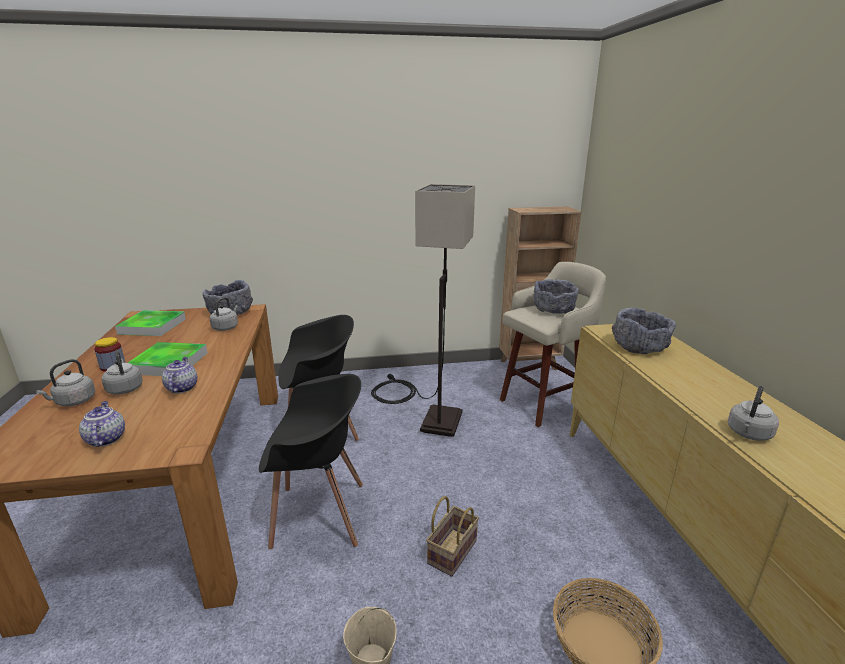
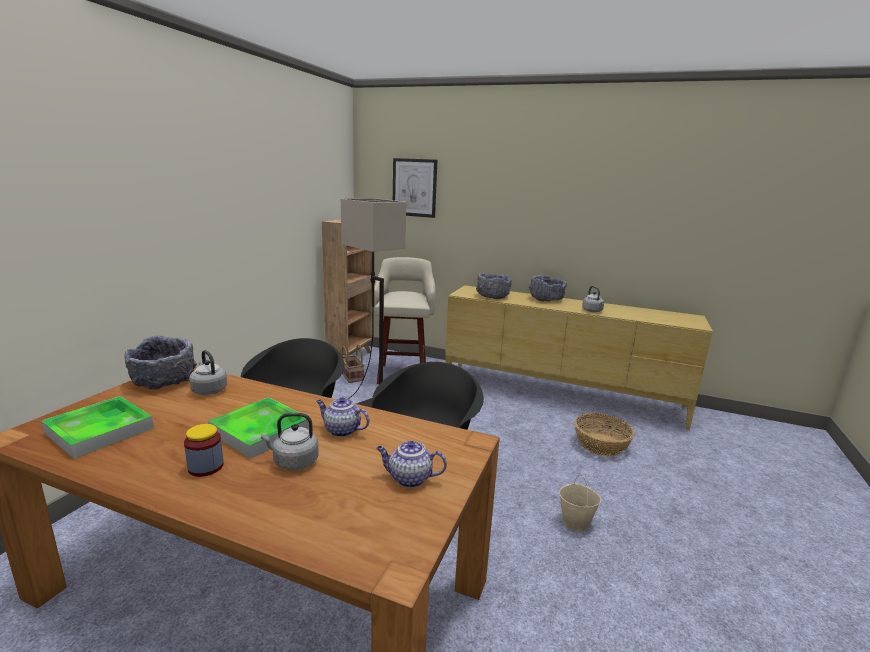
camera: 60 degrees left, 5 degrees down
grey kettle [36,359,95,406] -> none
basket [426,496,479,577] -> basket moved to [341,344,364,383]
grey bowl [534,279,579,314] -> grey bowl moved to [529,275,567,302]
none -> picture [393,158,437,218]

